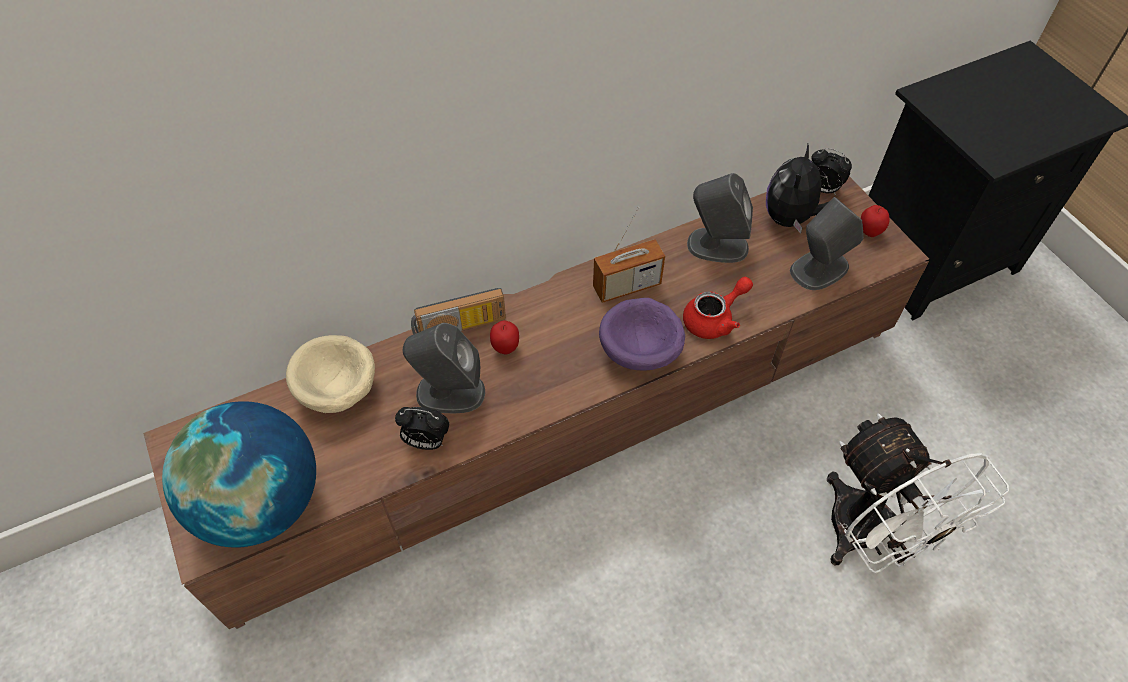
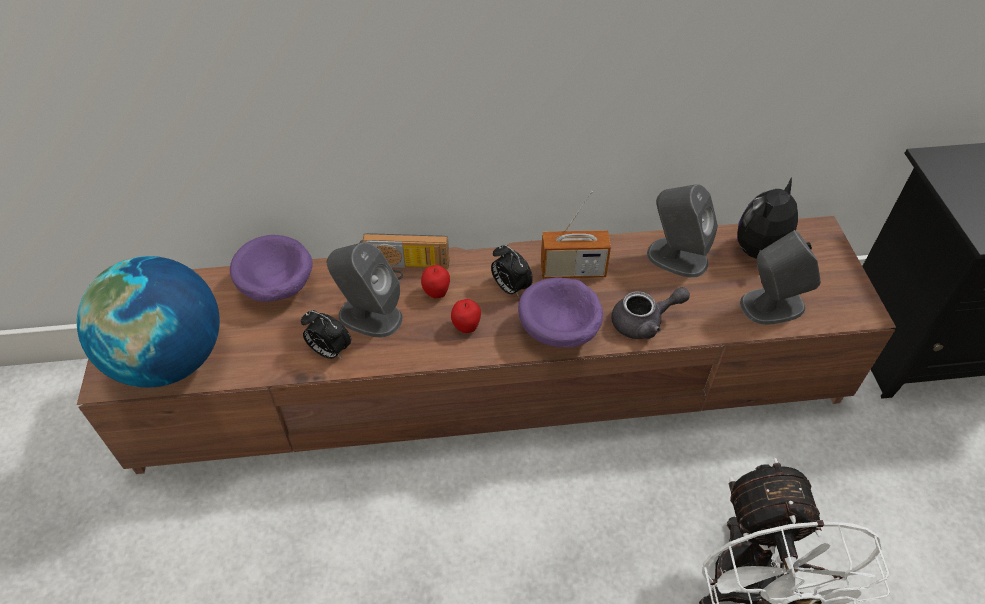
camera: 20 degrees right, 5 degrees down
beige bowl [286,335,375,413] -> purple bowl [230,235,313,302]
red teapot [683,277,753,339] -> grey teapot [611,287,690,339]
alarm clock [811,148,852,195] -> alarm clock moved to [491,244,533,297]
apple [861,205,889,237] -> apple moved to [451,299,481,333]

